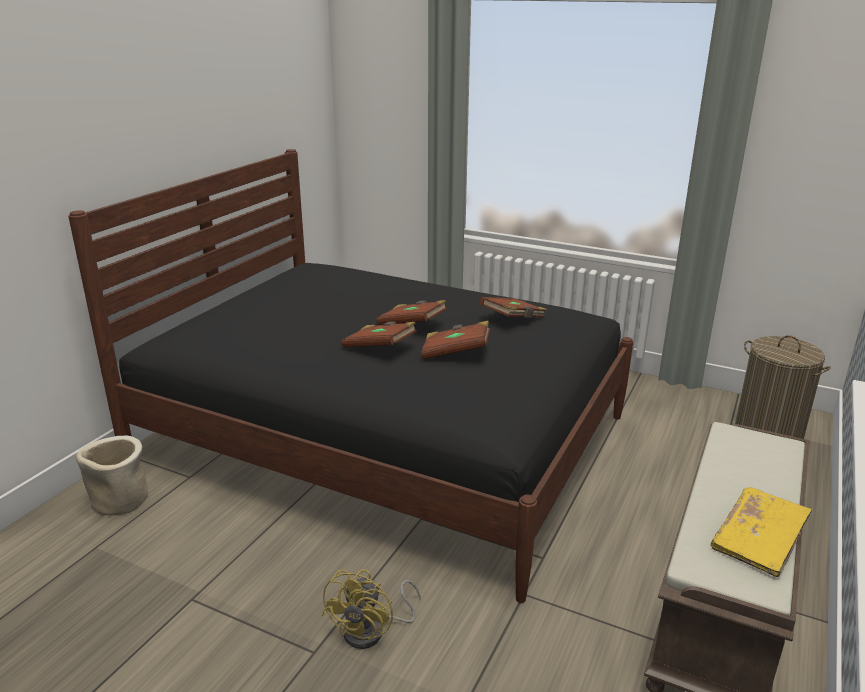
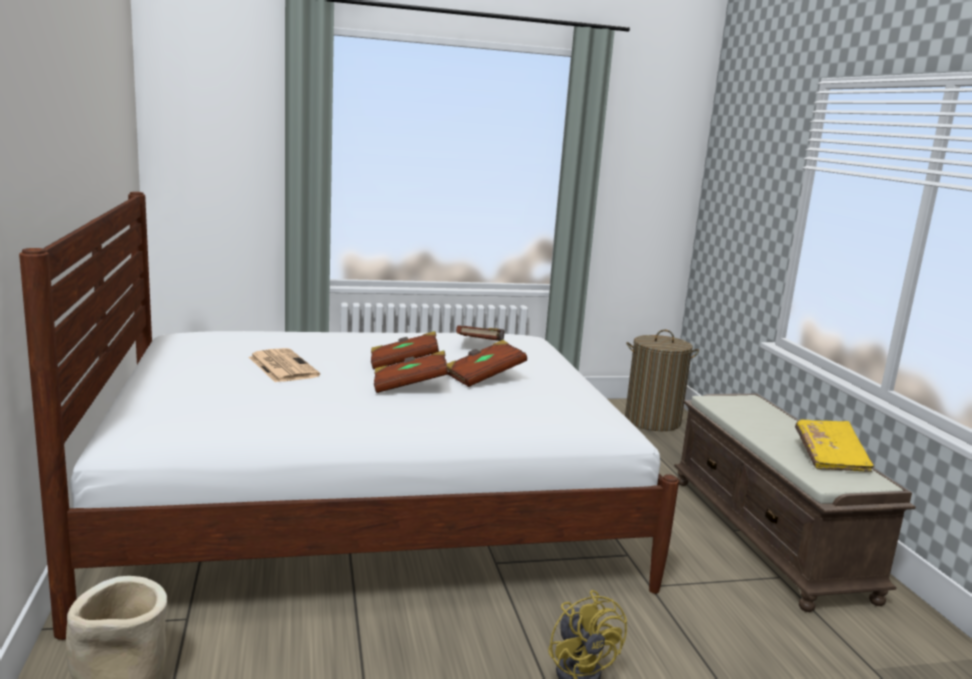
camera: 40 degrees left, 10 degrees down
black bed [68,149,633,603] -> white bed [19,192,679,640]
none -> newspaper [249,348,320,383]

